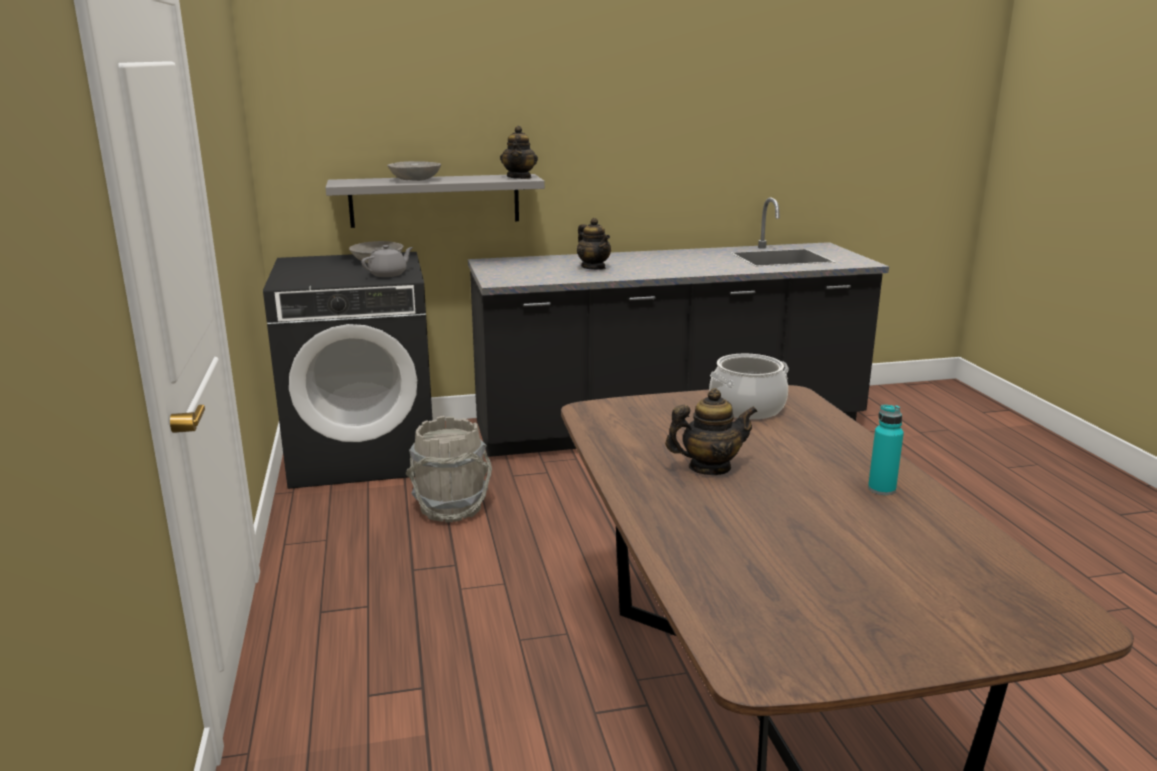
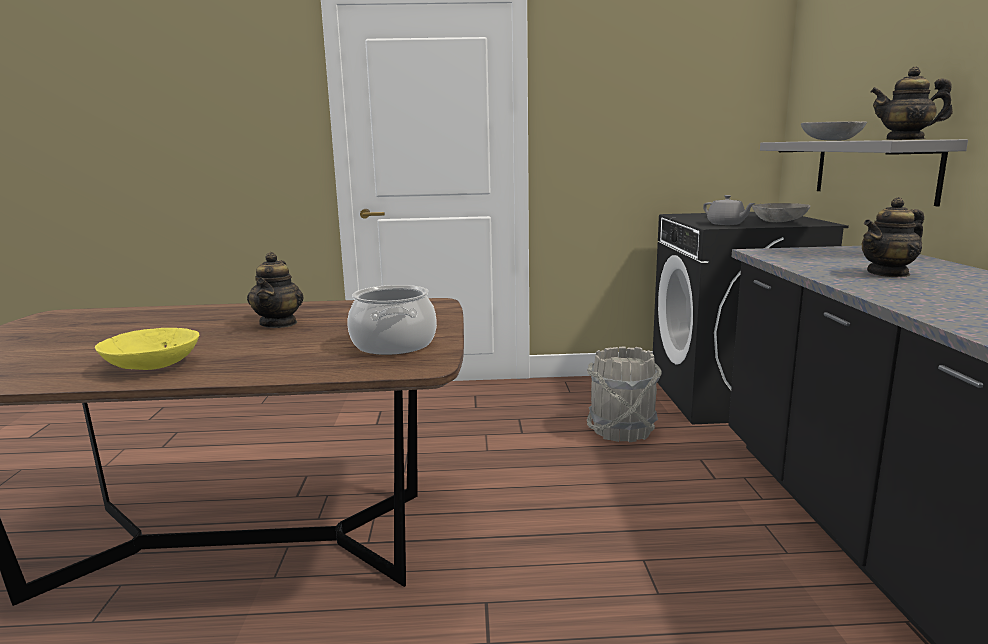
camera: 100 degrees right, 5 degrees down
turquoise bottle [868,405,904,495] -> yellow bowl [95,328,199,370]

